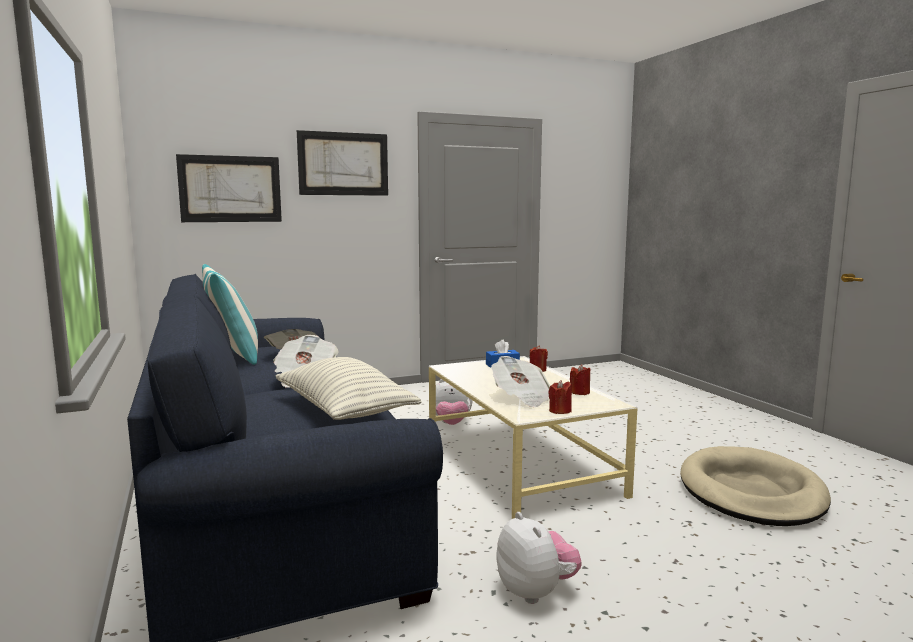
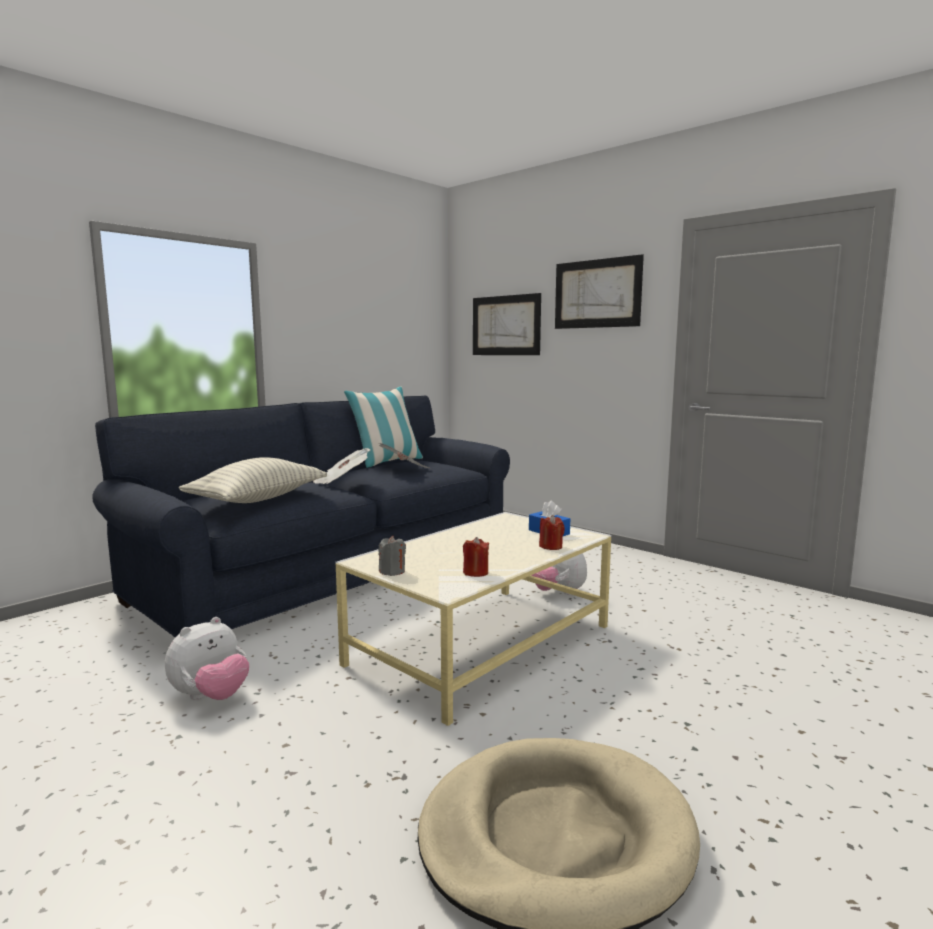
camera: 65 degrees right, 0 degrees up
newspaper [491,356,550,407] -> none
red candle [548,380,572,414] -> grey candle [378,536,406,576]

